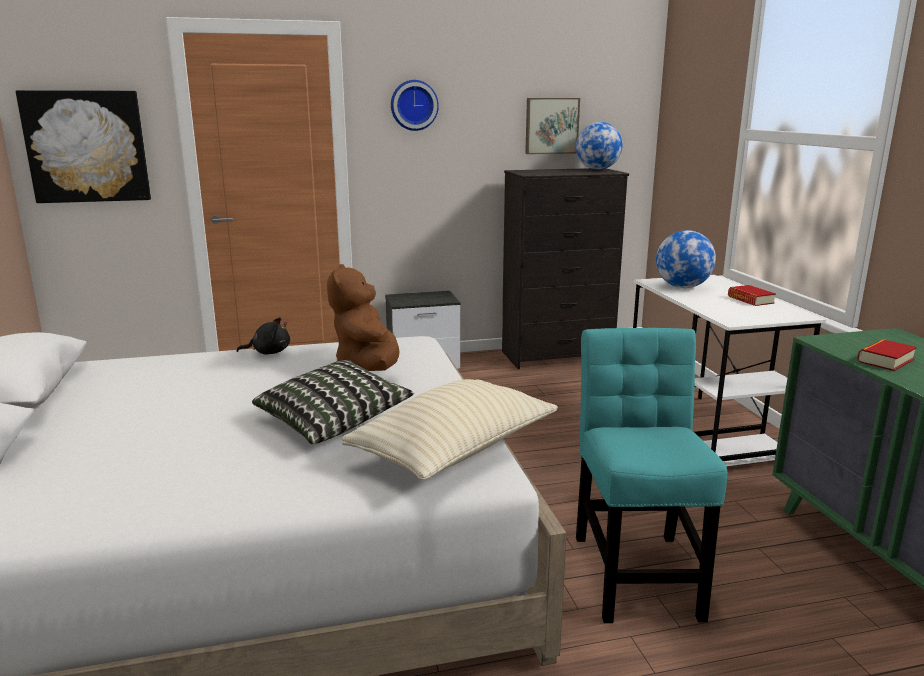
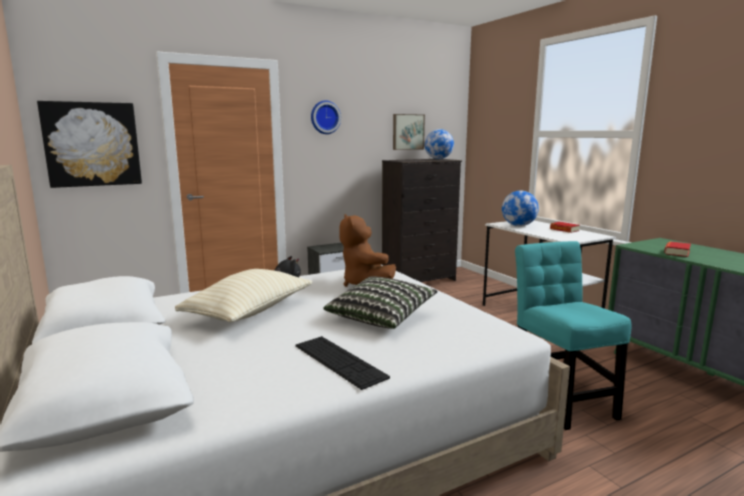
camera: 15 degrees left, 5 degrees down
beige pillow [342,379,558,480] -> beige pillow moved to [175,269,312,322]
none -> keyboard [295,336,390,390]

